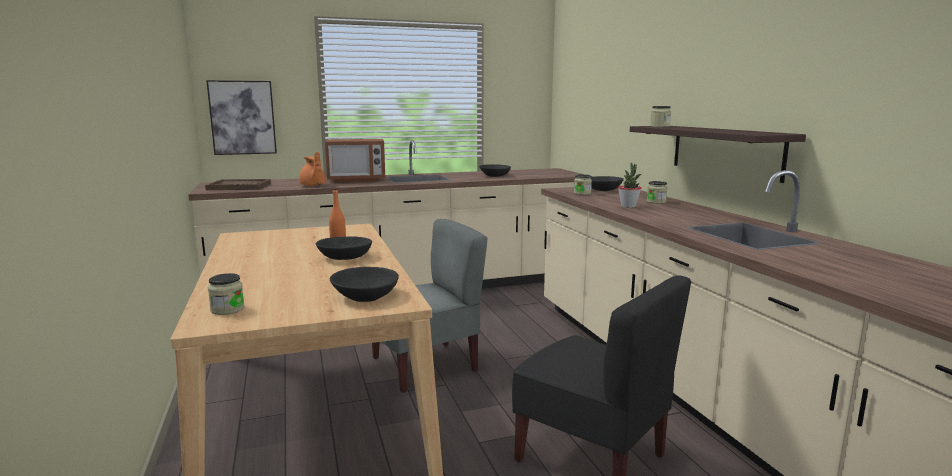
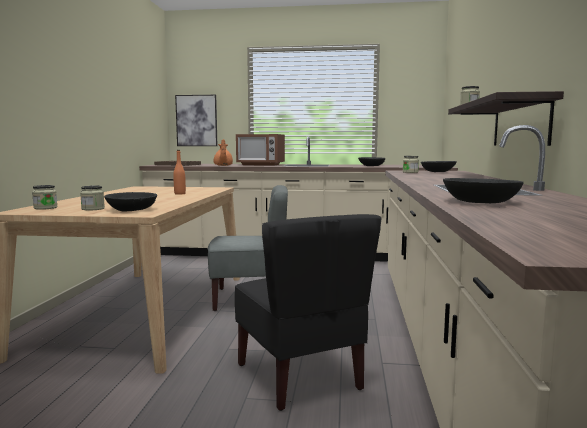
camera: 25 degrees right, 5 degrees down
black bowl [316,236,372,260] -> black bowl moved to [443,178,524,203]
potted plant [618,163,641,208] -> none
jar [647,181,667,204] -> jar moved to [80,185,105,211]

